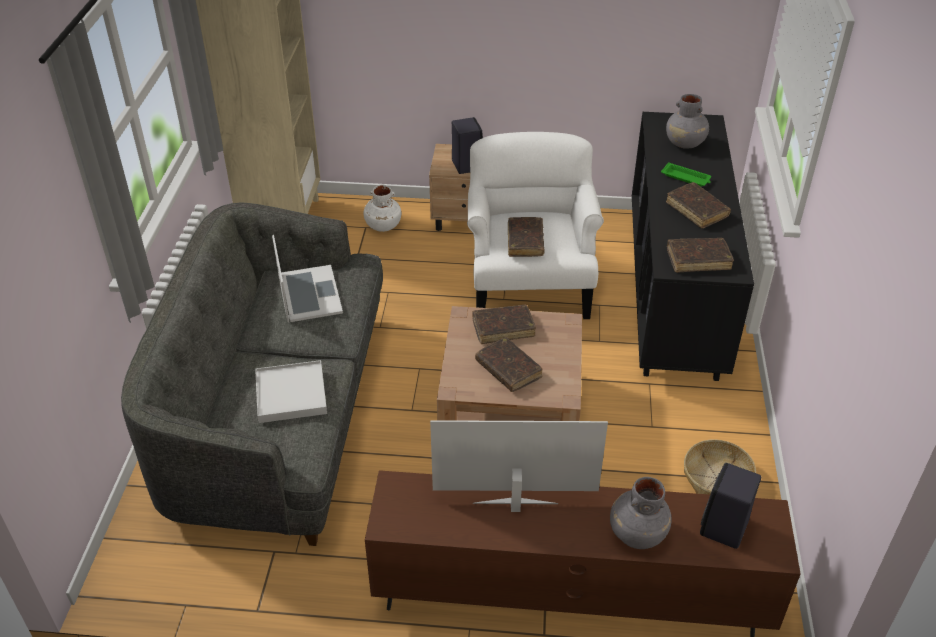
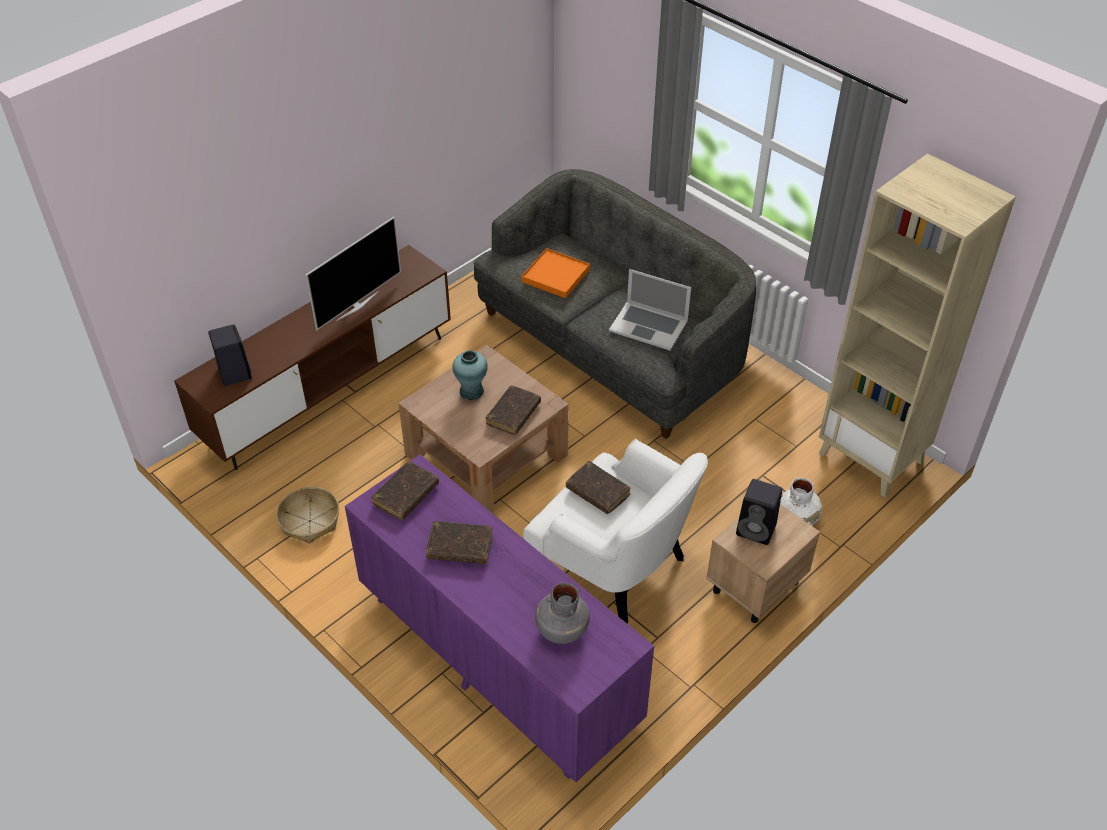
camera: 130 degrees right, 5 degrees up
white tray [255,360,327,423] -> orange tray [522,248,590,298]
brown book [475,337,543,392] -> turquoise vase [453,350,488,400]
grey vase [610,477,671,549] -> none
black dresser [632,112,754,381] -> purple dresser [345,454,654,782]
green tray [661,162,711,187] -> none

